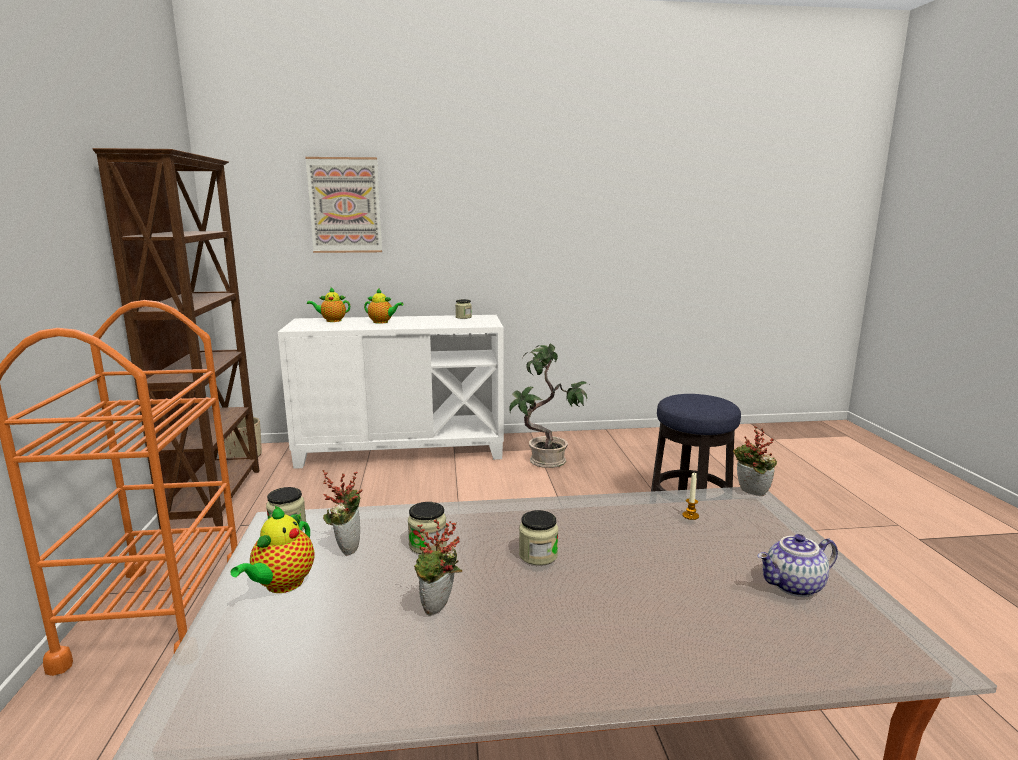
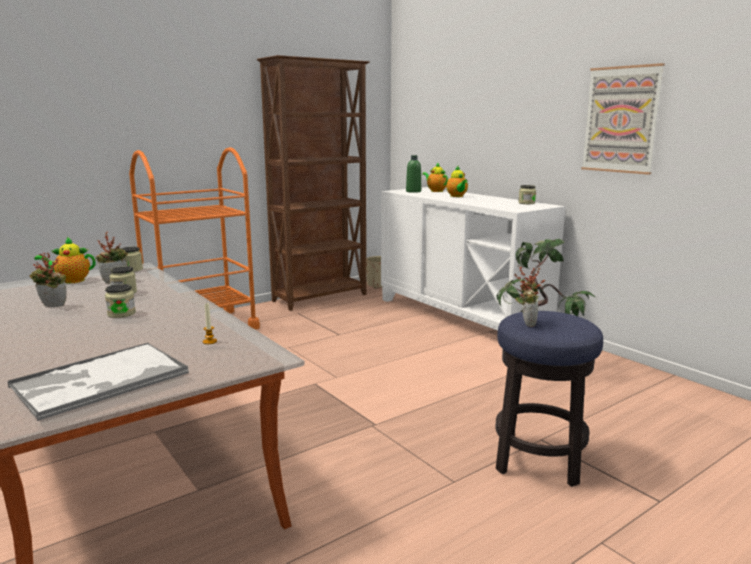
camera: 60 degrees right, 0 degrees up
picture [305,157,382,253] -> picture moved to [581,63,665,175]
potted plant [733,426,777,496] -> potted plant moved to [515,265,545,327]
teapot [758,534,838,597] -> tray [8,343,189,421]
none -> green bottle [406,155,421,193]

